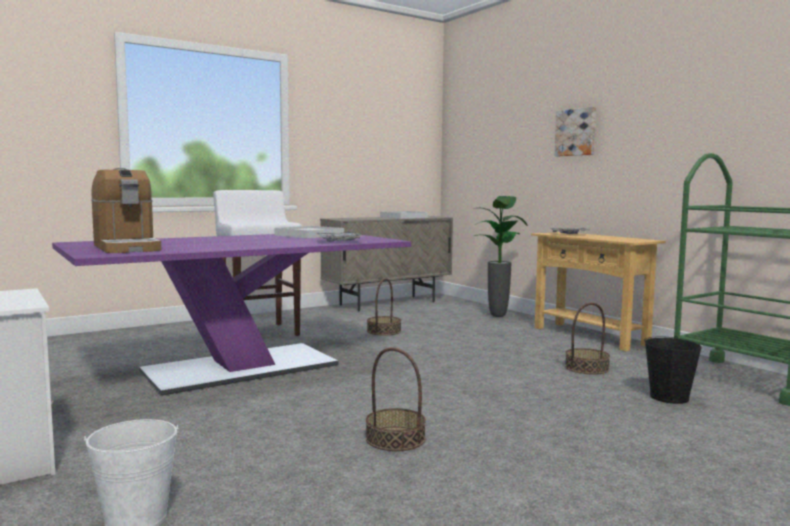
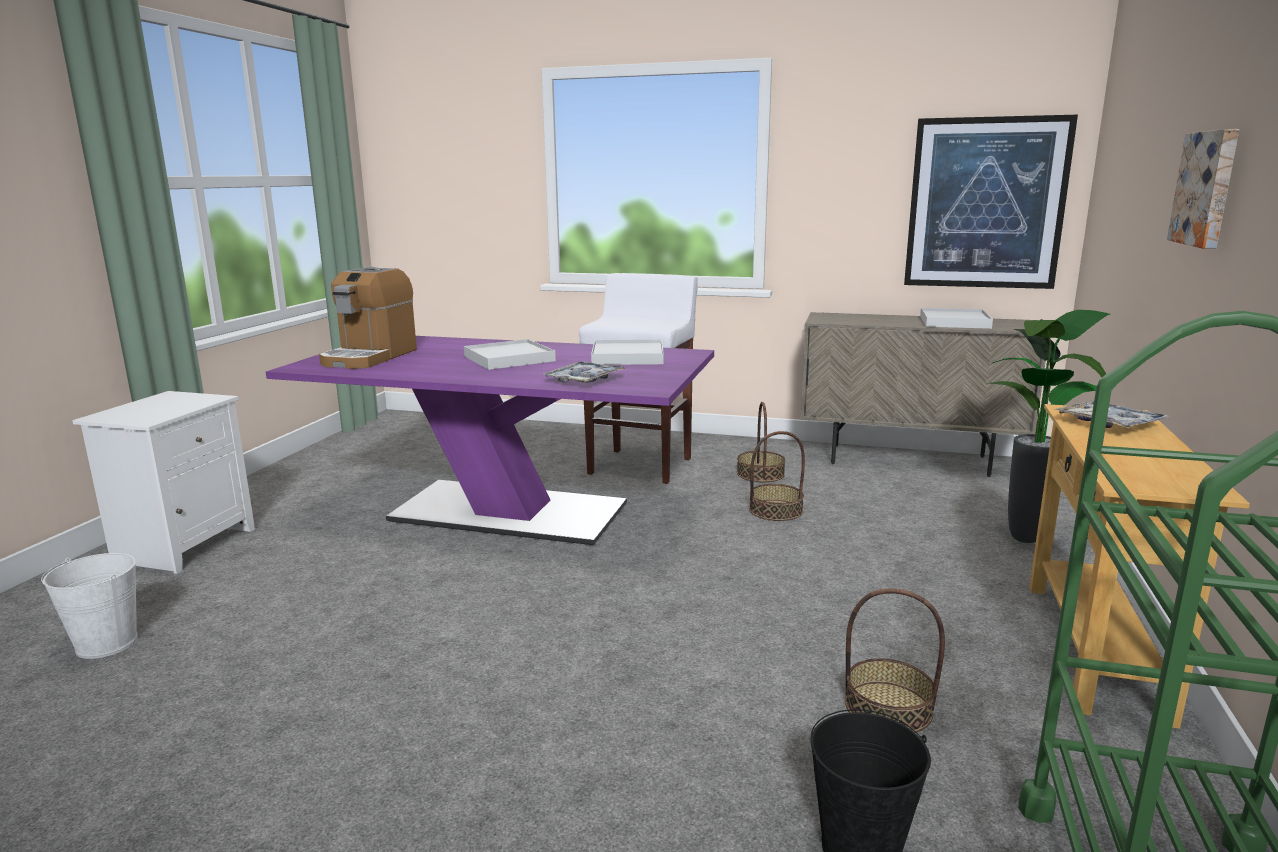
camera: 50 degrees right, 10 degrees up
basket [366,347,426,451] -> basket moved to [737,402,785,482]
none -> white tray [464,339,556,370]
none -> picture [904,115,1078,289]

